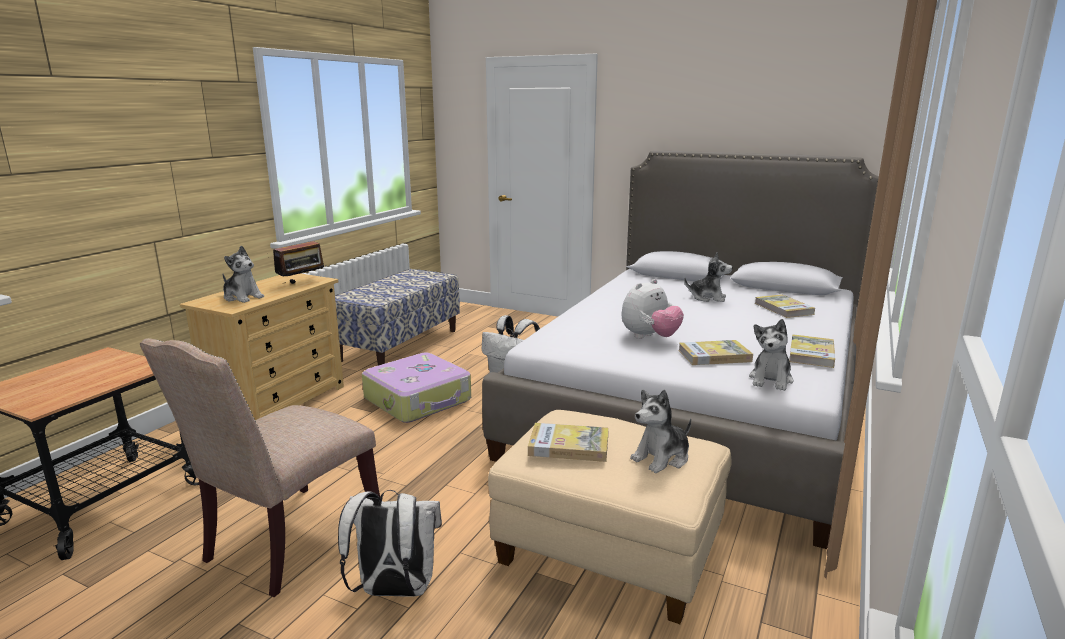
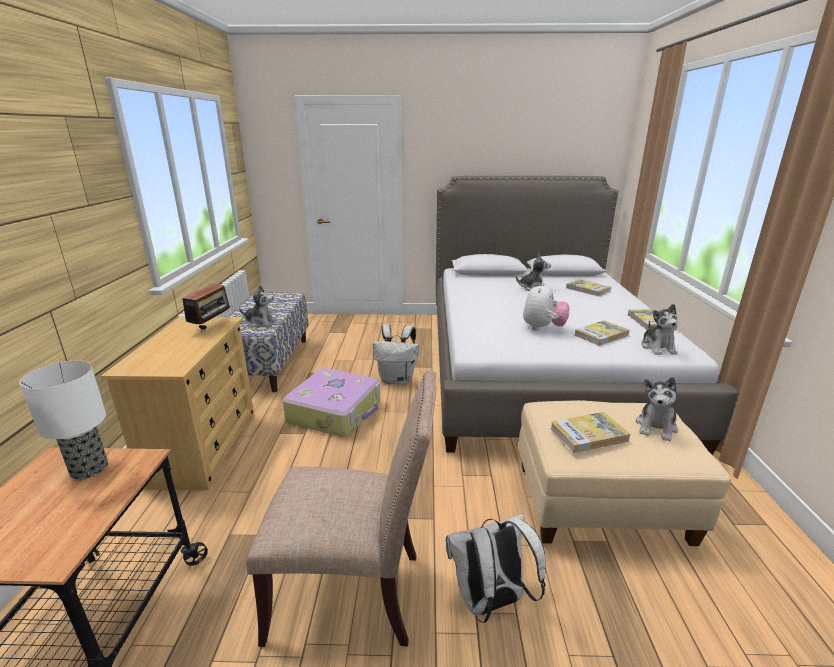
camera: 25 degrees left, 5 degrees up
beige chair [140,338,380,597] -> beige chair turned 90 degrees counterclockwise [246,370,436,647]
plush toy [223,245,264,303] -> plush toy moved to [239,285,277,327]
none -> table lamp [19,361,108,480]

